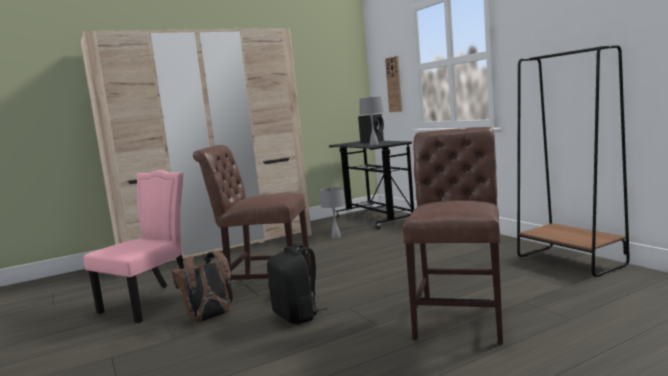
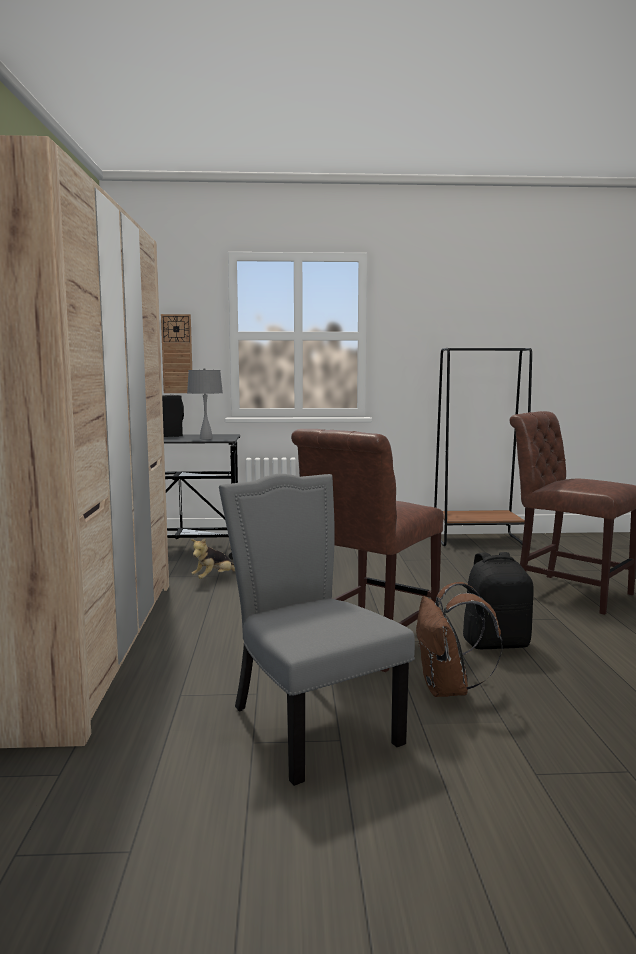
camera: 65 degrees left, 0 degrees up
pink chair [83,170,184,323] -> grey chair [219,474,415,786]
grey table lamp [320,187,346,238] -> plush toy [191,539,235,579]

